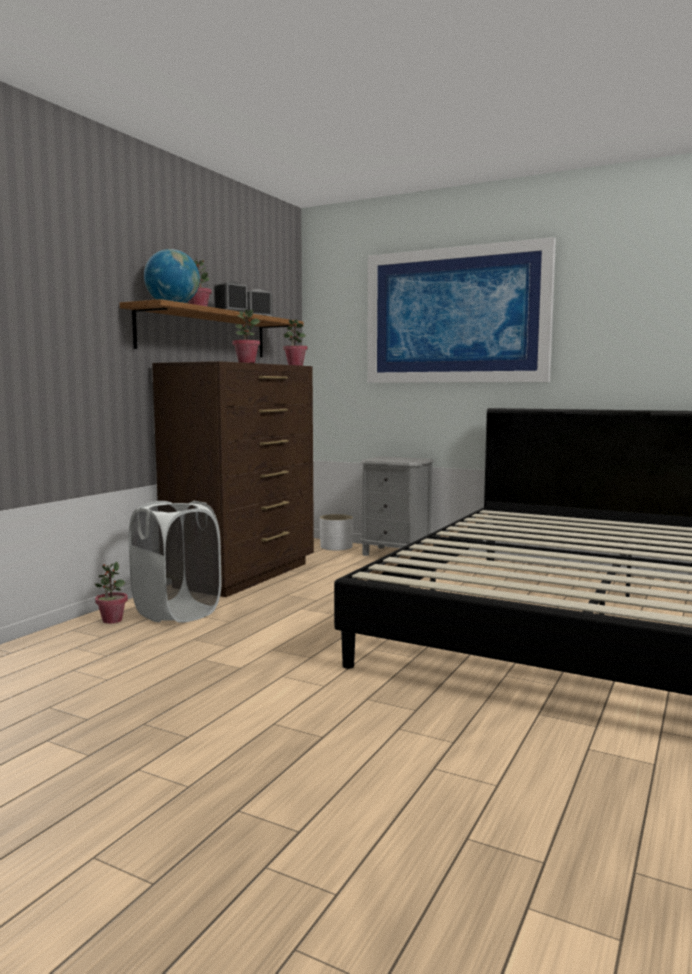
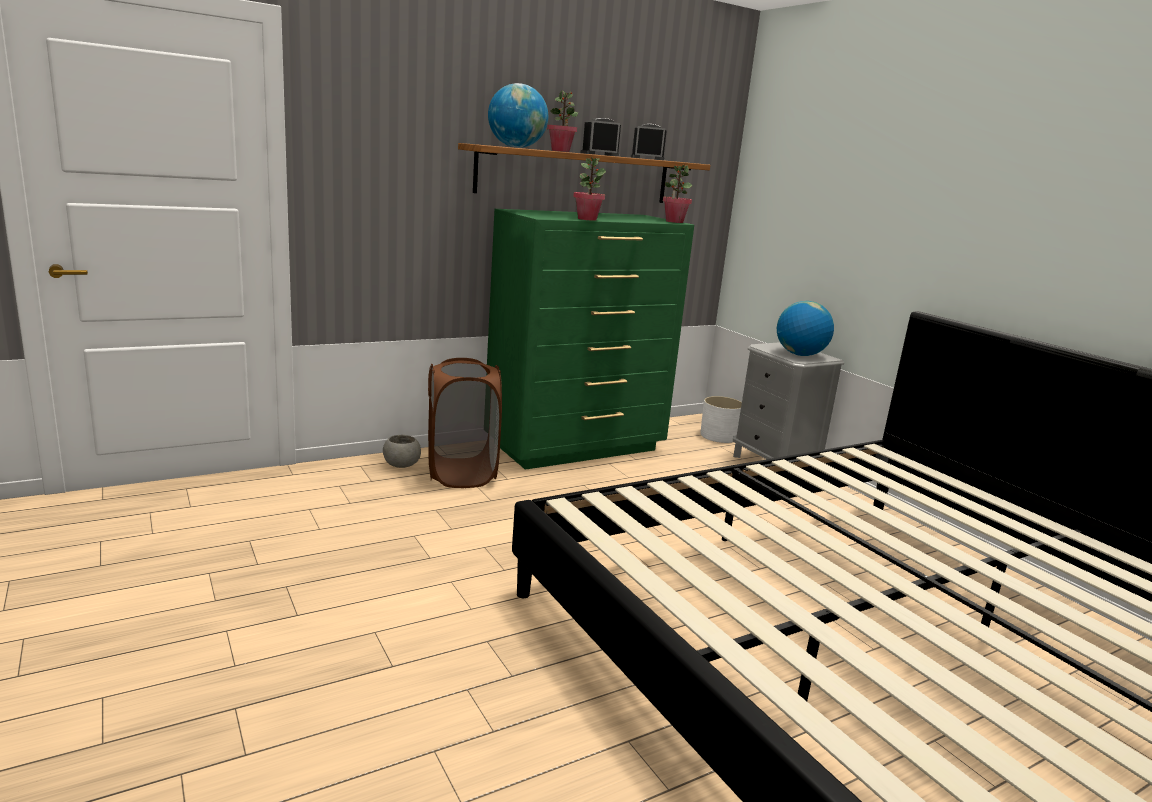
camera: 30 degrees right, 10 degrees up
potted plant [95,562,128,624] -> grey bowl [383,435,421,468]
white laundry basket [129,501,221,623] -> brown laundry basket [428,358,502,488]
brown dresser [152,361,314,597] -> green dresser [487,209,694,470]
picture [367,237,556,383] -> none
none -> globe [777,301,834,356]

